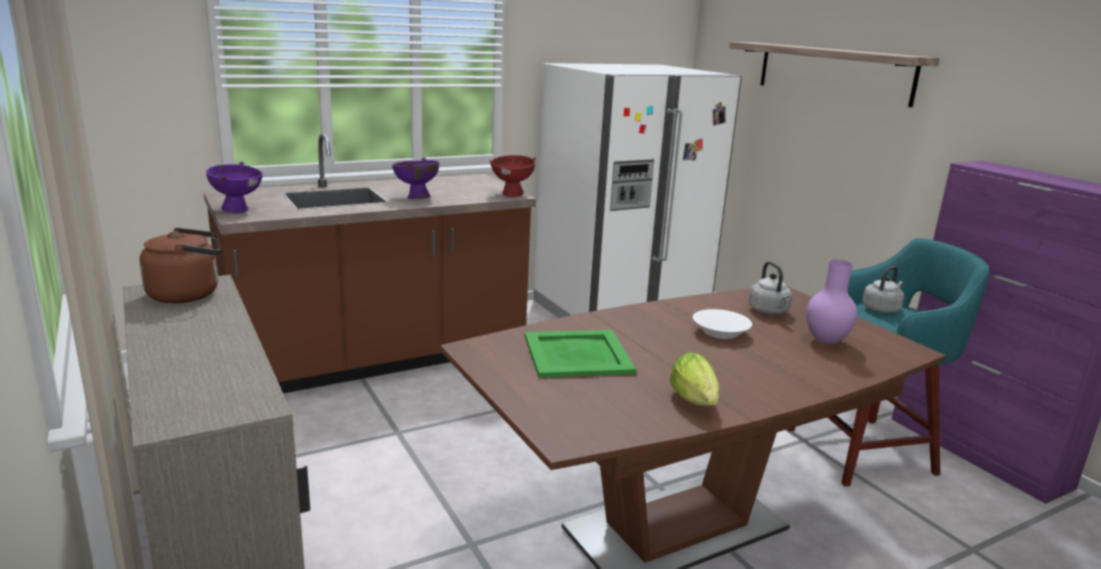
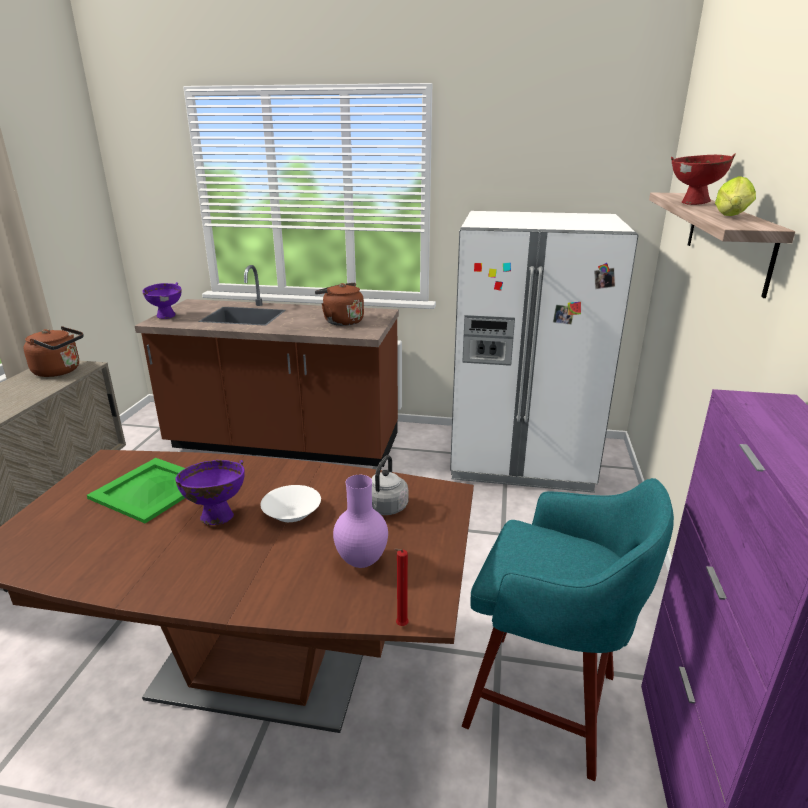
camera: 40 degrees right, 5 degrees up
purple bowl [392,158,439,199] -> purple bowl moved to [175,460,245,525]
red bowl [489,155,536,197] -> red bowl moved to [671,154,736,205]
lettuce [670,352,720,406] -> lettuce moved to [715,176,756,216]
grey kettle [862,266,904,313] -> none
none -> brown kettle [315,283,364,326]
none -> red candle [394,548,409,626]

